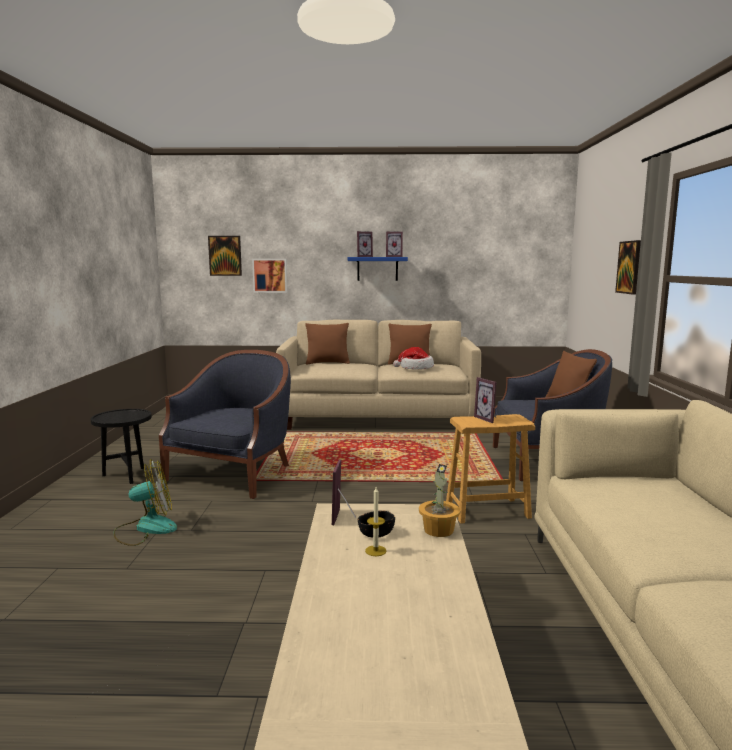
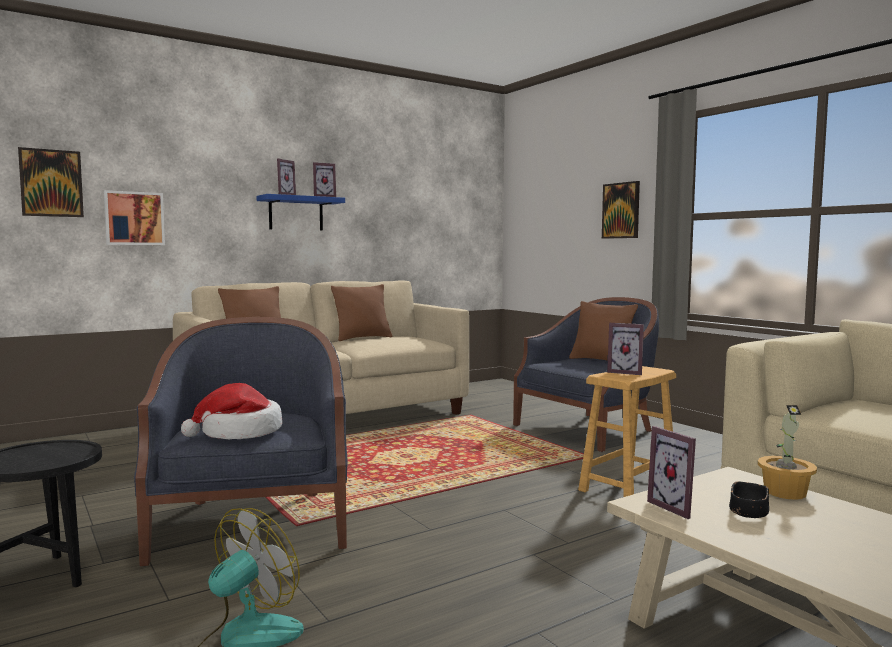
camera: 35 degrees left, 5 degrees down
candle [365,487,386,556] -> none
hat [393,347,434,370] -> hat moved to [181,383,283,439]

